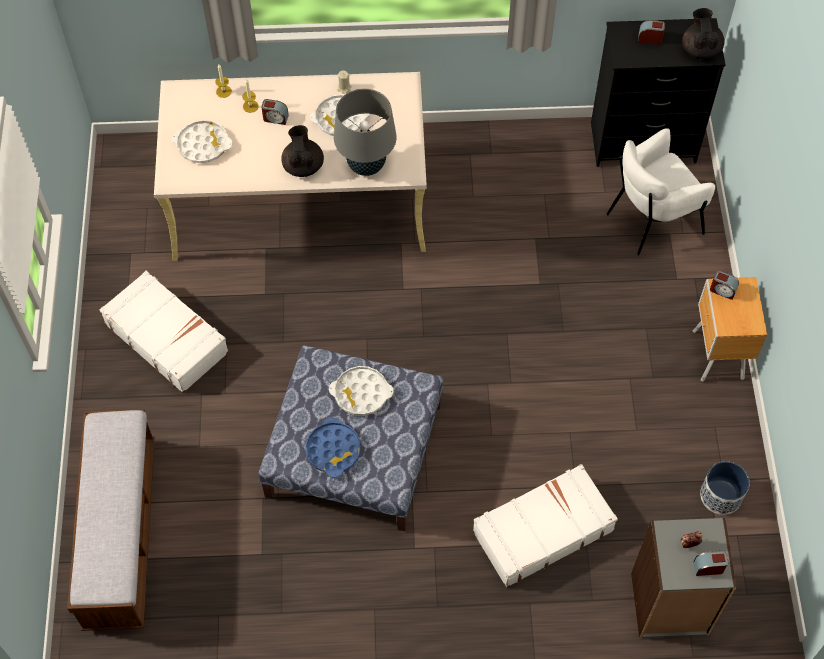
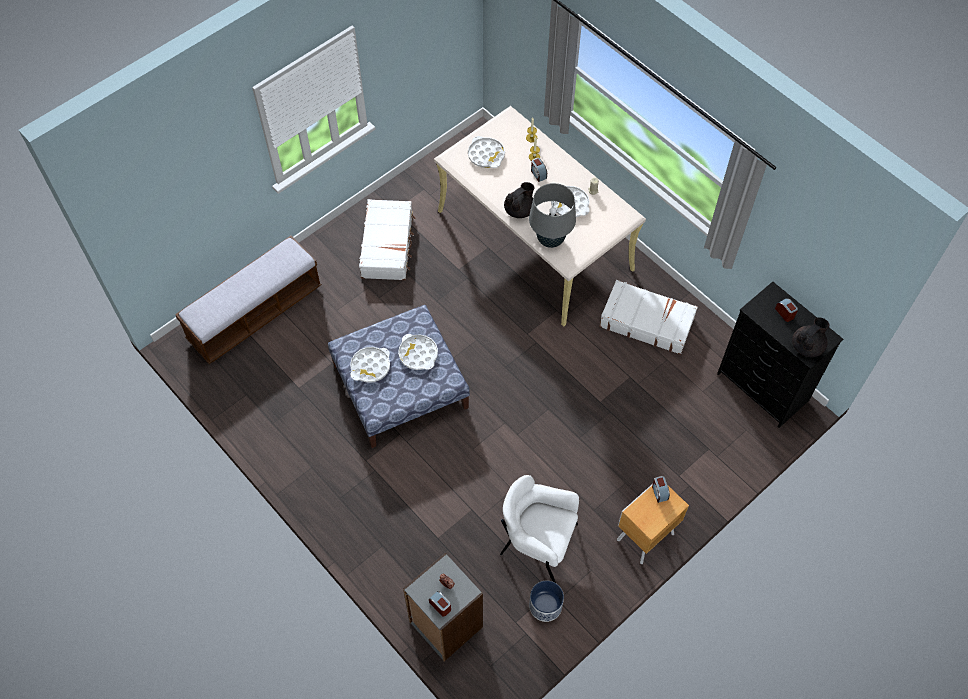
camera: 50 degrees right, 0 degrees up
blue tray [306,417,361,478] -> white tray [350,347,390,383]
white suitcase [473,464,618,588] -> white suitcase moved to [600,280,698,355]
white armchair [606,128,715,255] -> white armchair moved to [500,475,579,583]

